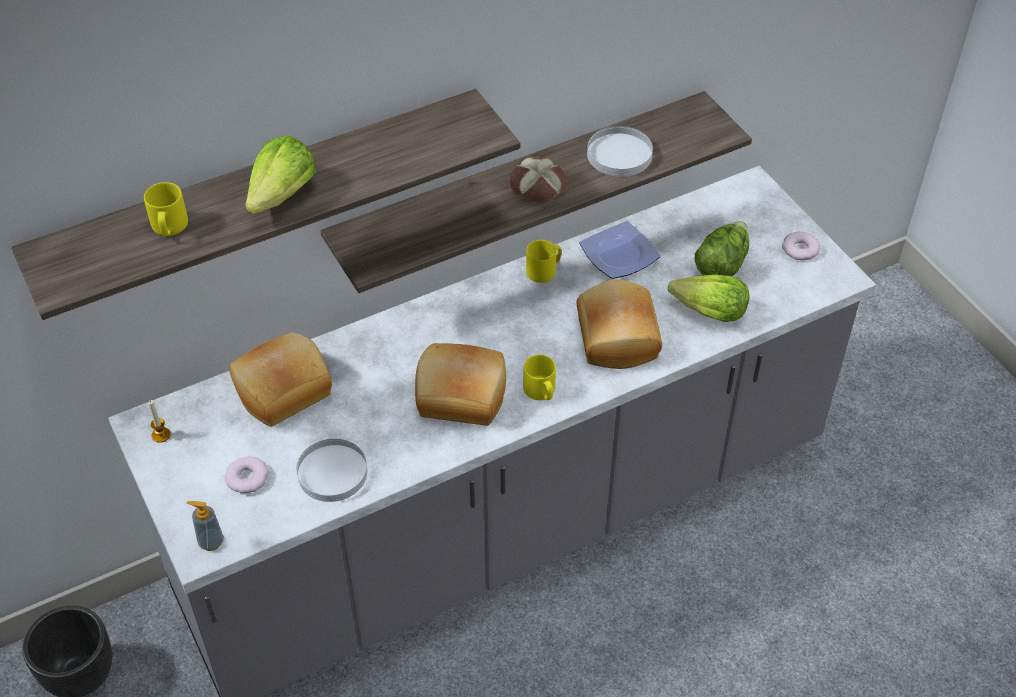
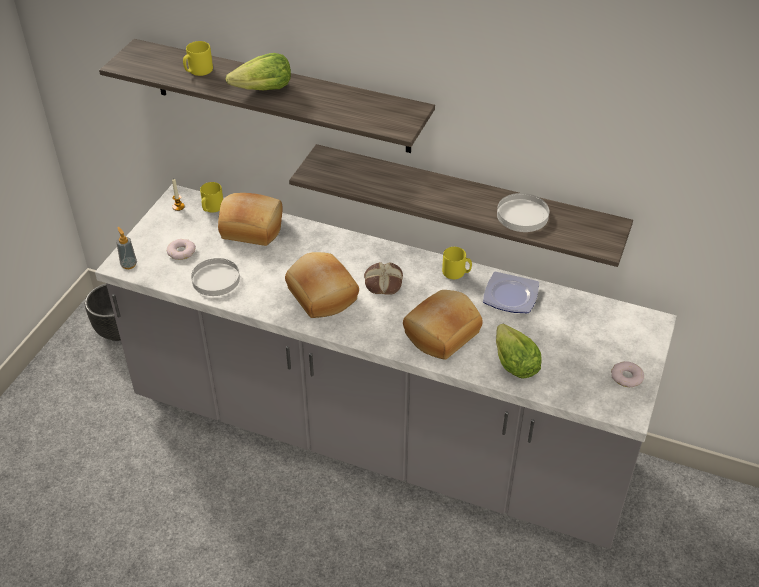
camera: 50 degrees right, 5 degrees down
bread [509,156,567,203] -> bread moved to [364,262,403,295]
yellow mug [523,355,556,400] -> yellow mug moved to [200,182,223,213]
lettuce [695,221,749,276] -> none

